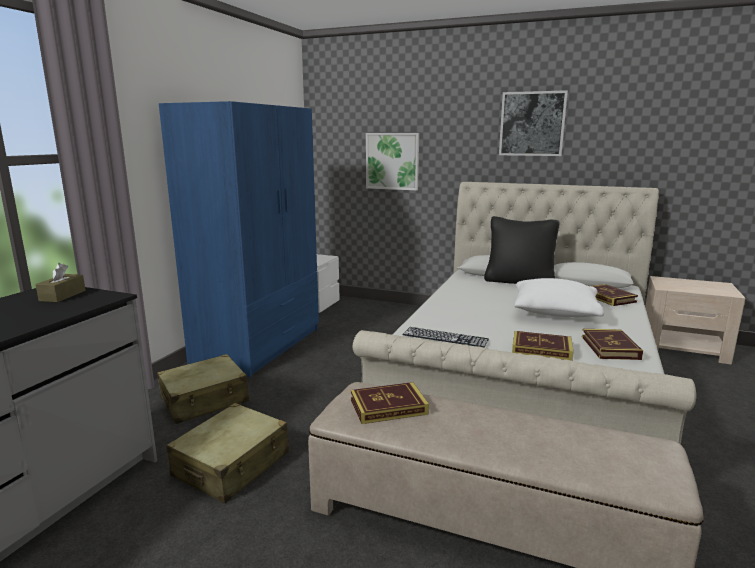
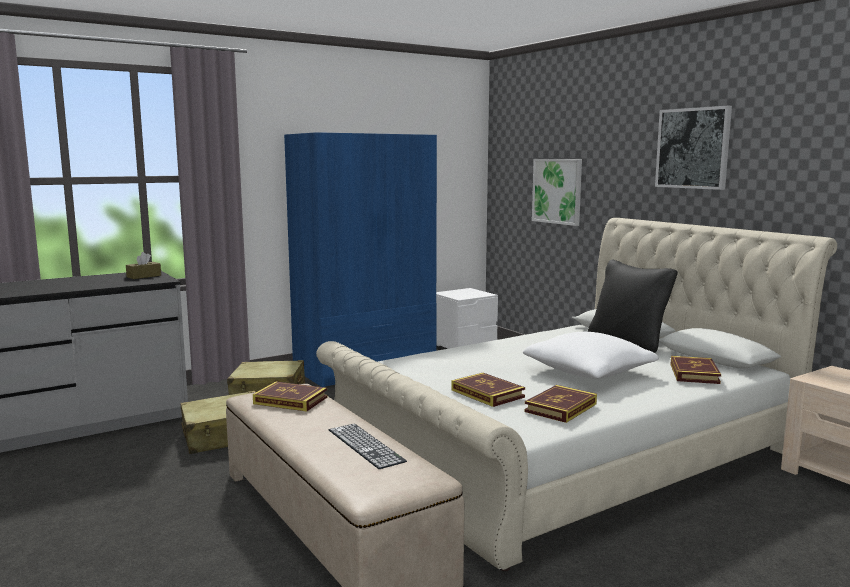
camera: 35 degrees right, 5 degrees down
keyboard [402,327,489,347] -> keyboard moved to [329,424,407,469]

